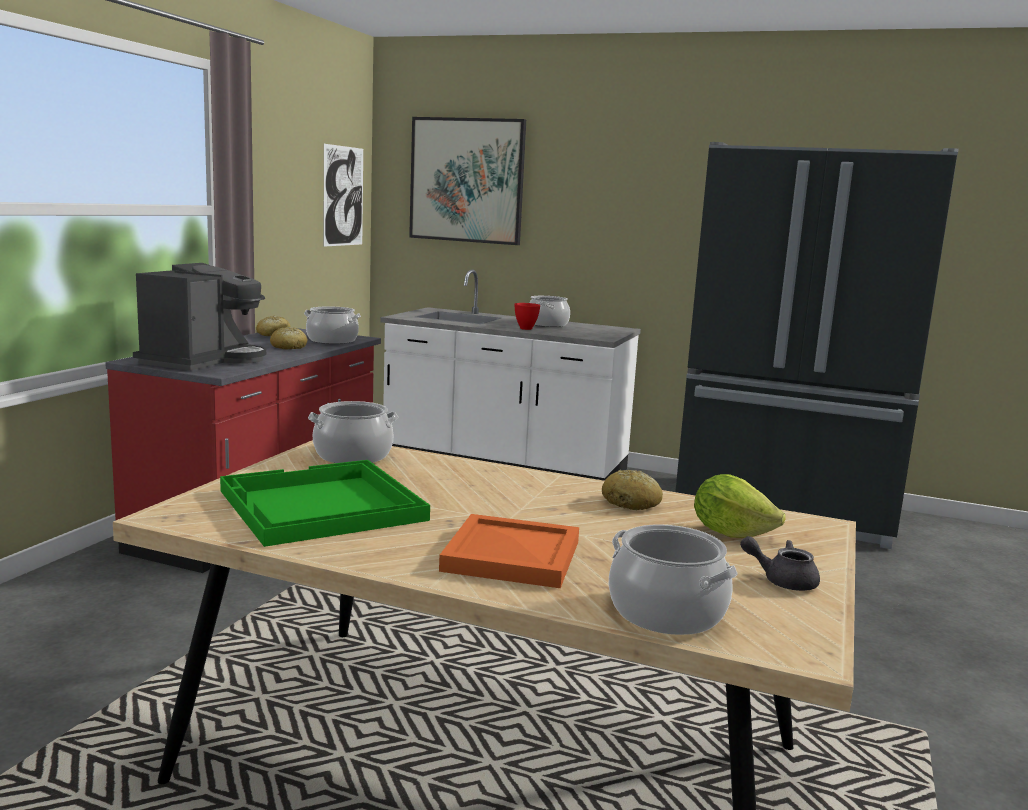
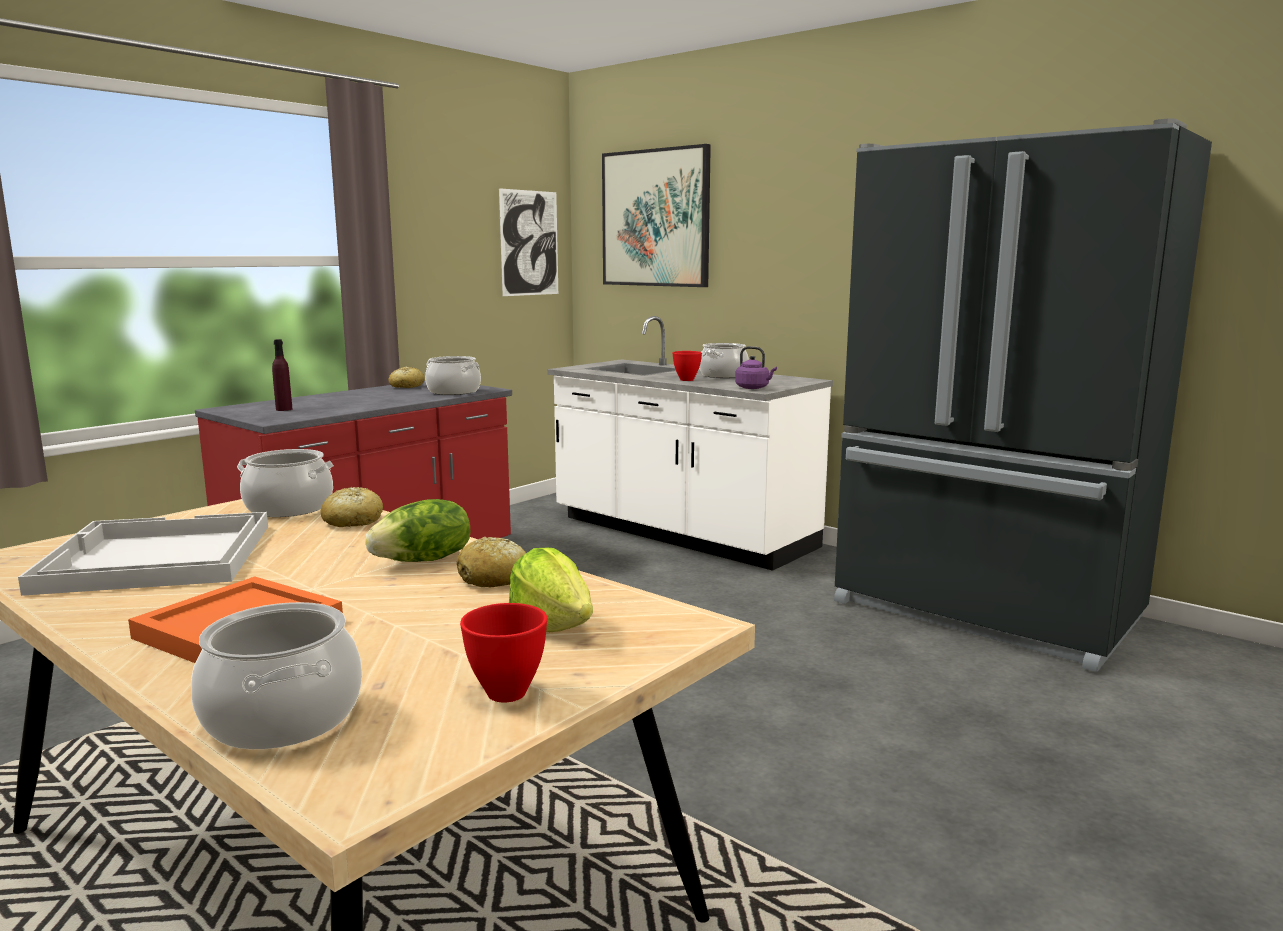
camera: 20 degrees right, 0 degrees up
coffee machine [133,263,266,371] -> purple bottle [272,339,293,411]
green tray [220,460,430,547] -> white tray [18,512,268,596]
bread [270,326,307,350] -> bread moved to [321,487,383,527]
grey teapot [740,536,820,591] -> red bowl [460,603,548,702]
none -> lettuce [365,499,470,562]
none -> purple kettle [735,346,777,389]

